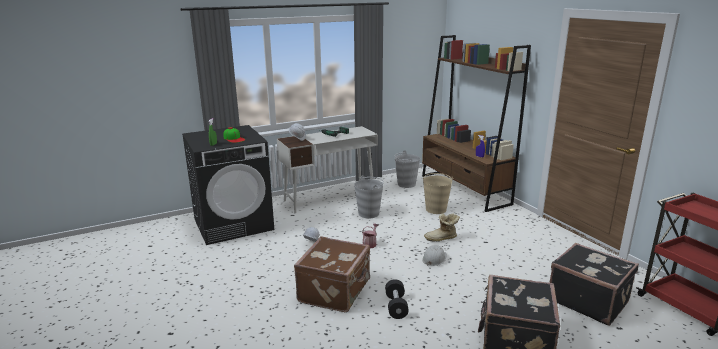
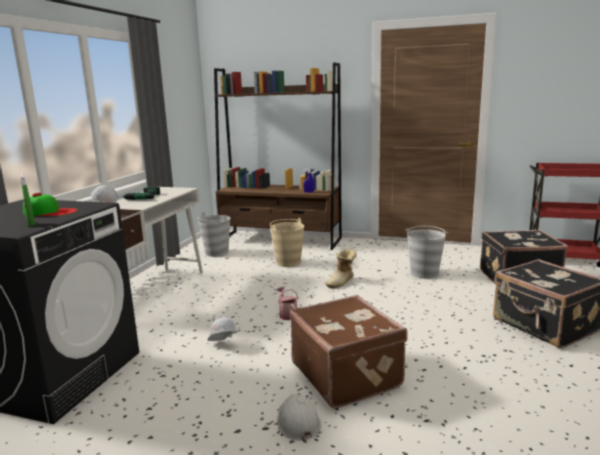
camera: 45 degrees left, 5 degrees down
grey bucket [354,175,384,218] -> grey bucket moved to [406,226,448,279]
black dumbbell [385,279,409,319] -> none
white hard hat [422,245,447,266] -> white hard hat moved to [277,394,321,443]

